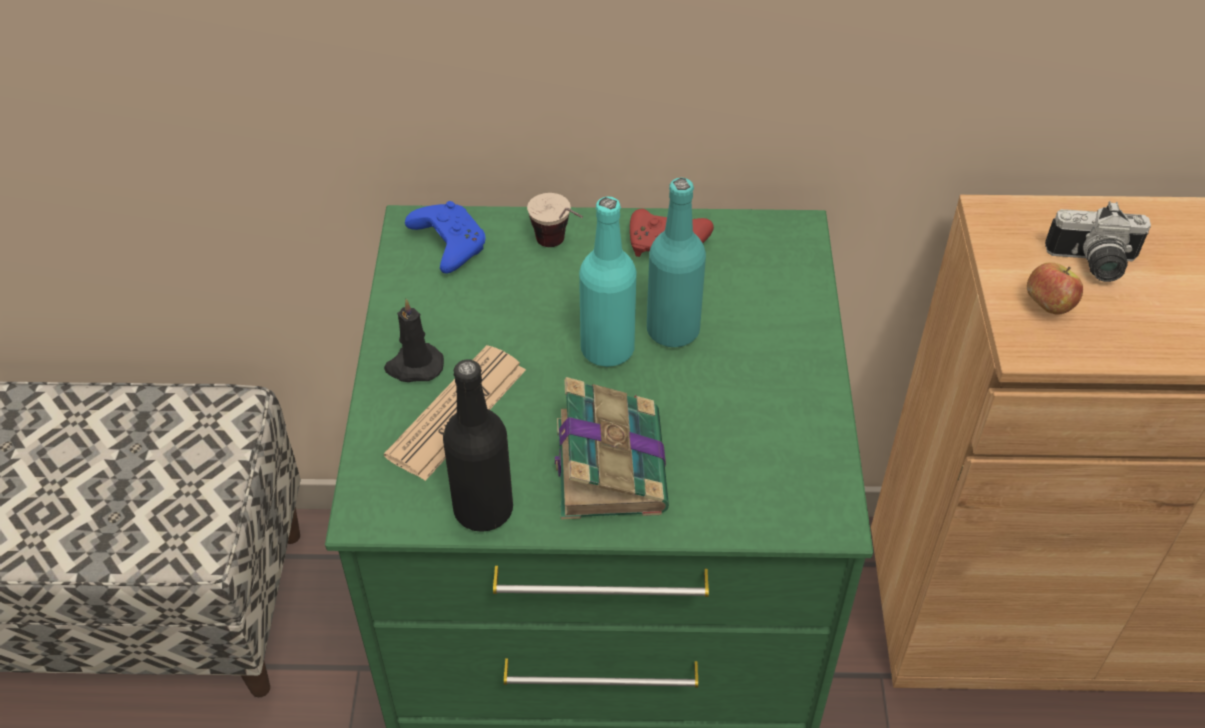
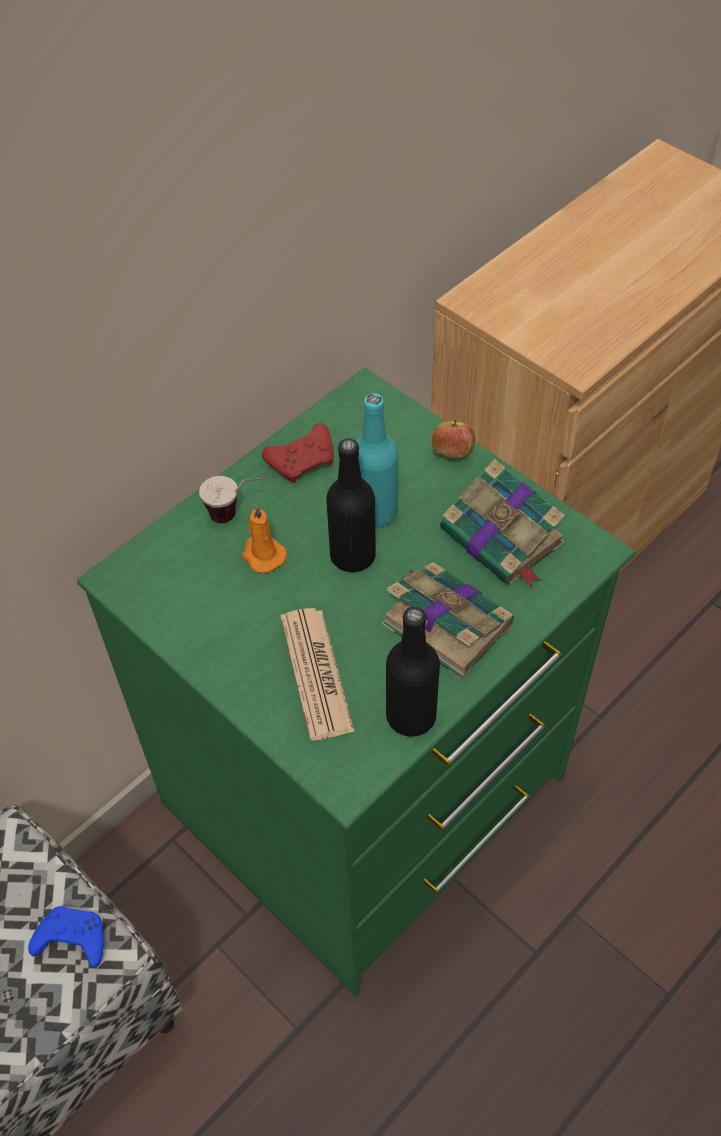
camera: 45 degrees left, 5 degrees up
black candle [384,299,444,382] -> none
blue game controller [405,201,485,274] -> blue game controller moved to [28,906,103,968]
turquoise bottle [579,197,636,367] -> black bottle [326,439,376,572]
apple [1027,262,1083,314] -> apple moved to [432,420,475,459]
camera [1045,201,1151,282] -> none
none -> orange candle [242,505,287,573]
none -> book [440,459,565,588]

